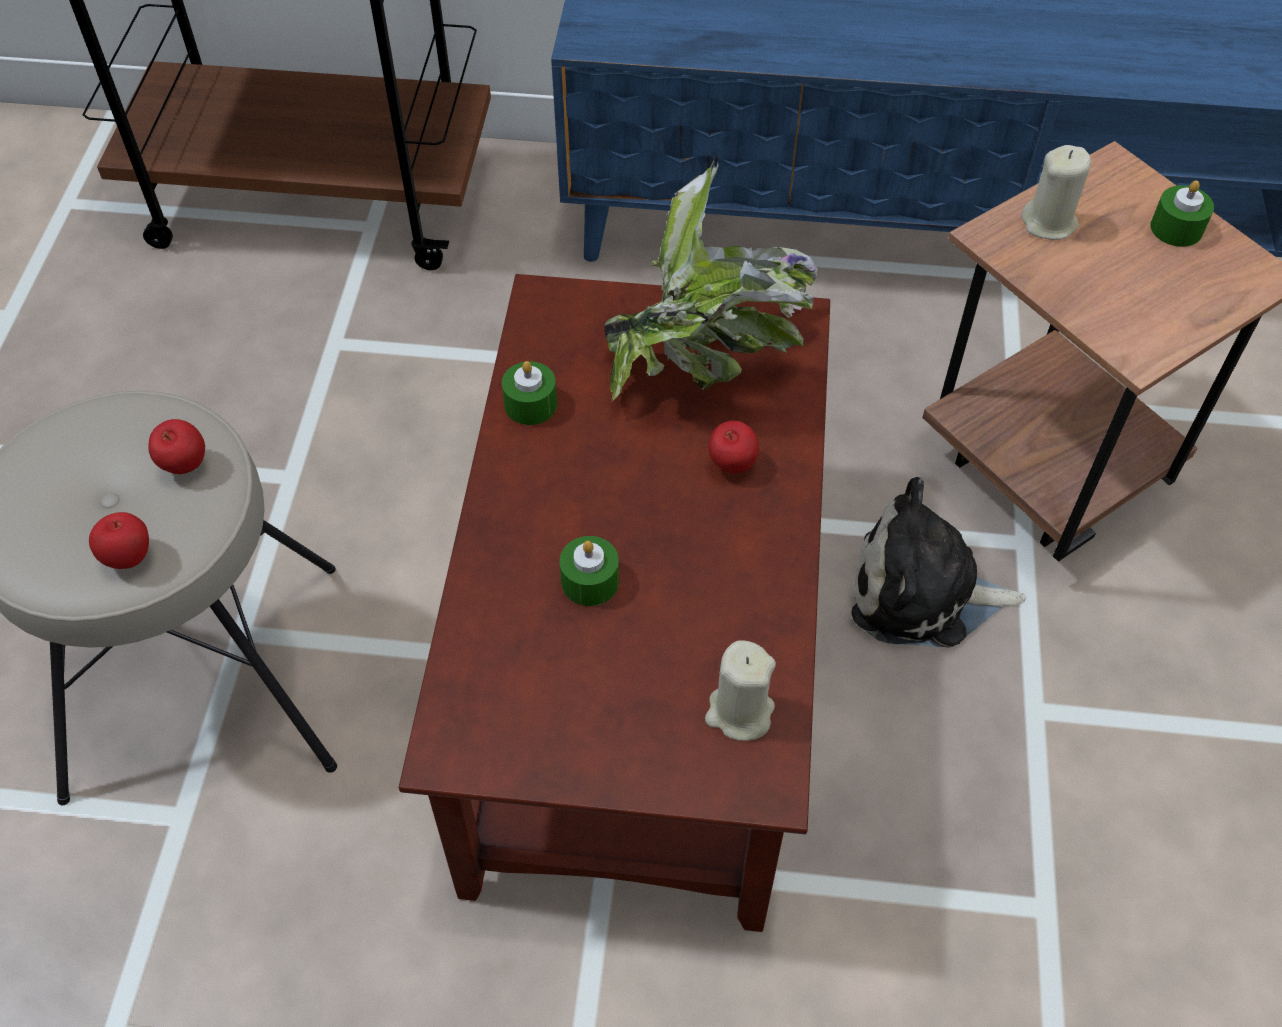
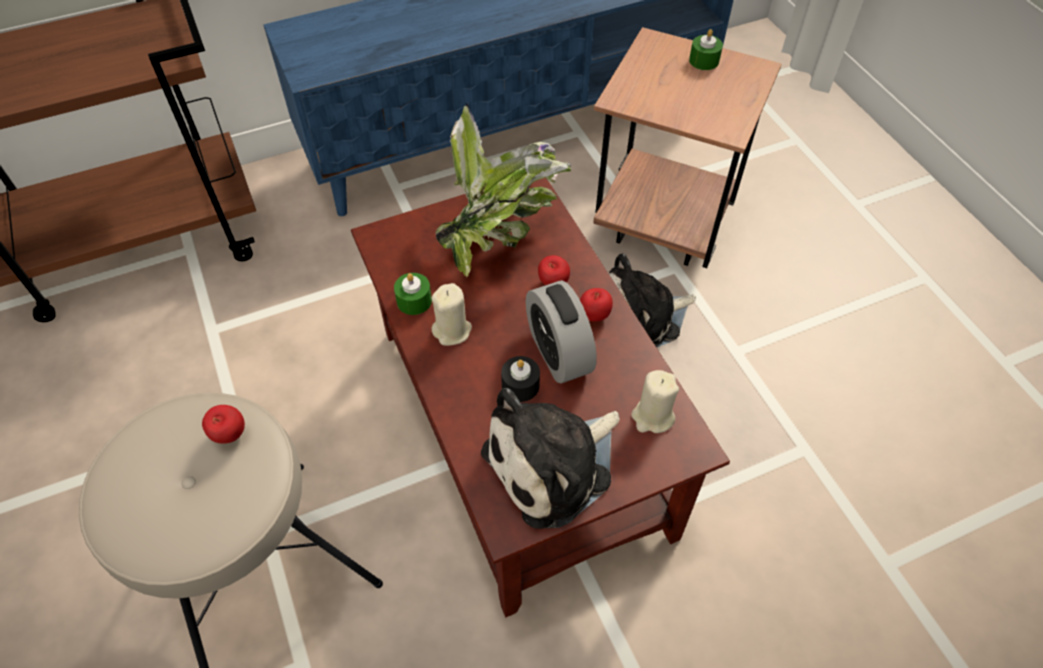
camera: 30 degrees left, 0 degrees up
apple [89,512,149,569] -> apple moved to [580,288,613,322]
green candle [560,536,619,606] -> black candle [501,356,540,402]
beige candle [1022,145,1091,240] -> beige candle moved to [432,283,472,346]
none -> plush toy [481,388,620,529]
none -> alarm clock [526,280,597,384]

